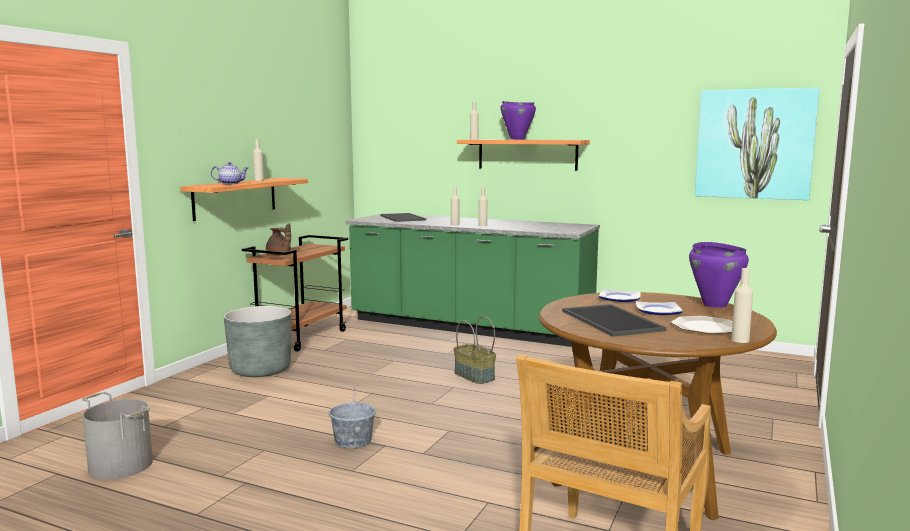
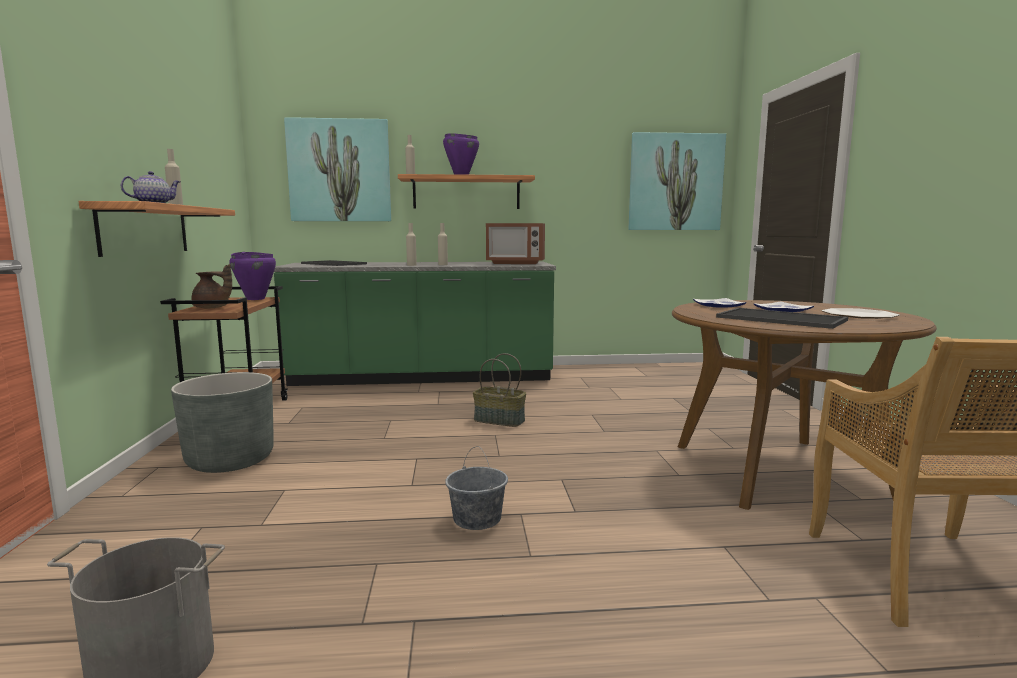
camera: 30 degrees left, 0 degrees up
purple cooking pot [689,242,749,308] -> purple cooking pot moved to [229,252,276,300]
beige bottle [731,268,753,343] -> none
none -> picture [284,117,391,221]
none -> microwave [486,223,545,264]

